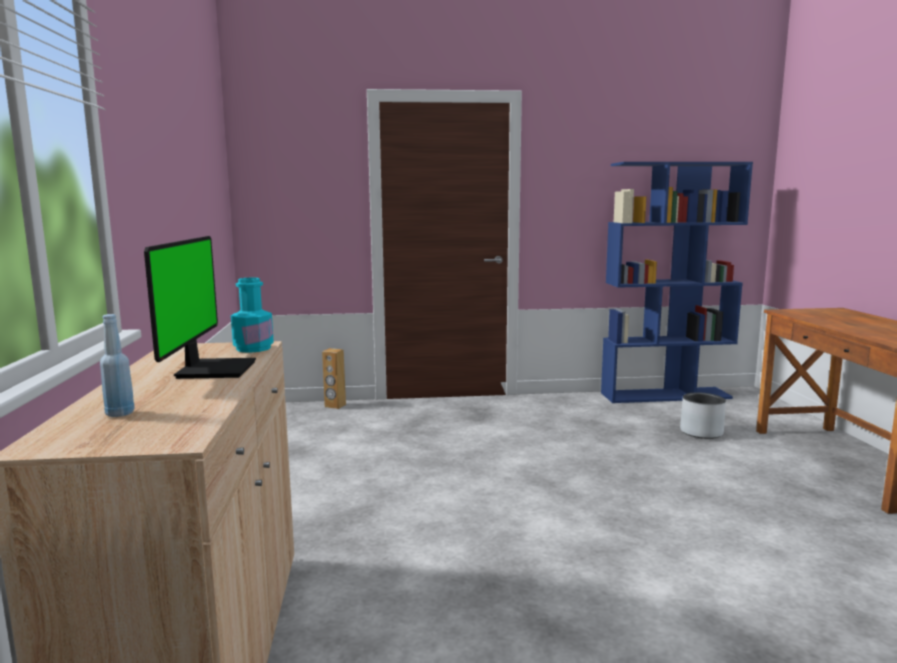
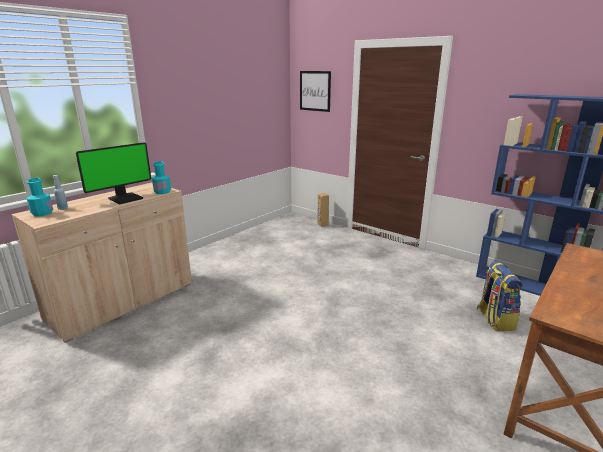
camera: 45 degrees right, 10 degrees up
grey planter [680,392,726,439] -> backpack [477,261,523,331]
none -> turquoise bottle [27,178,53,216]
none -> picture [300,71,331,112]

